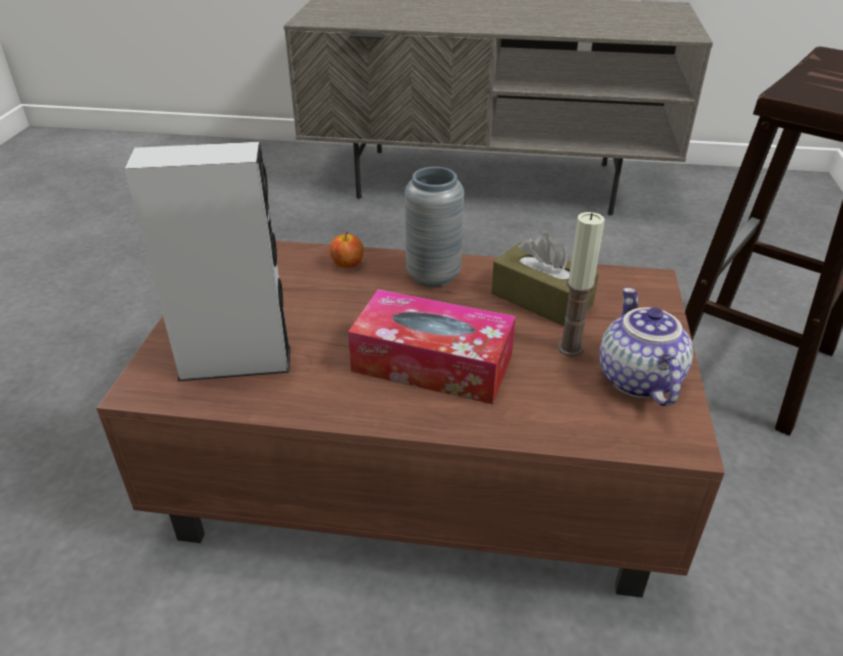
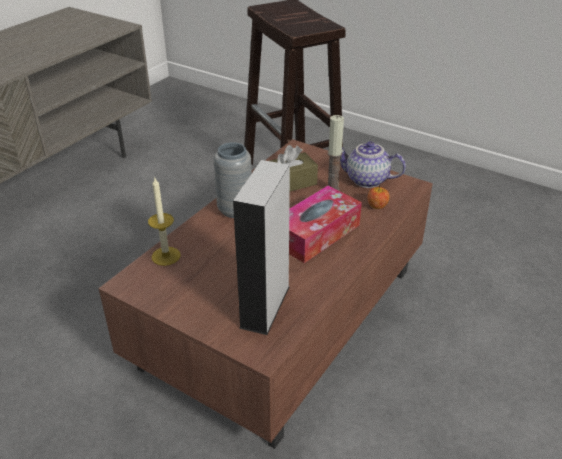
camera: 65 degrees left, 0 degrees up
apple [329,232,363,268] -> apple moved to [367,185,390,209]
none -> candle [148,176,181,266]

